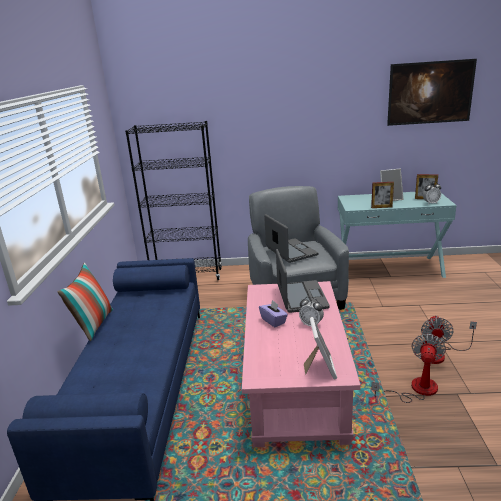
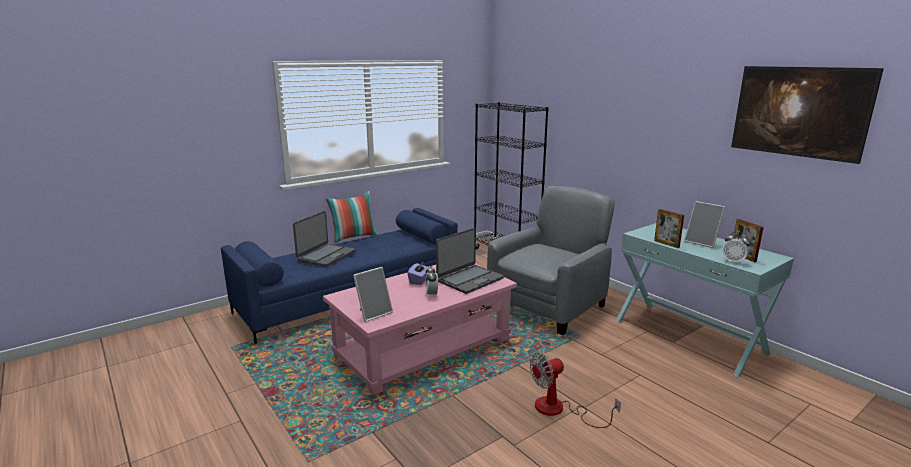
camera: 50 degrees right, 5 degrees down
laptop [264,214,318,263] -> laptop moved to [293,211,356,267]
fan [371,334,446,403] -> none

